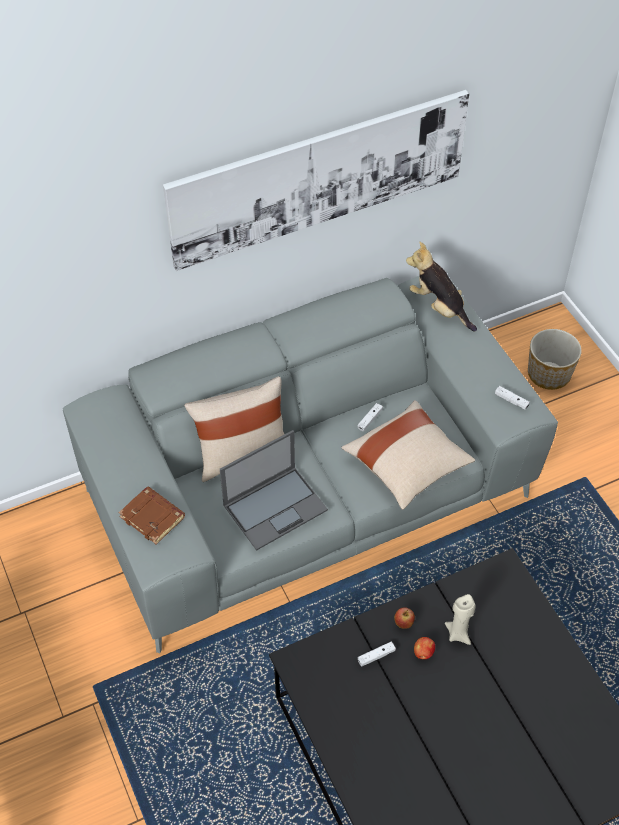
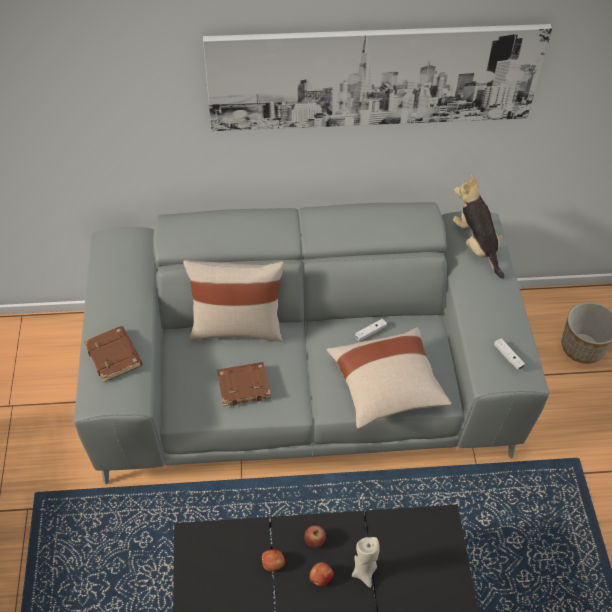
camera: 20 degrees right, 0 degrees up
laptop [220,430,328,551] -> brown book [217,362,271,406]
white game controller [358,641,396,666] -> apple [262,549,285,571]

